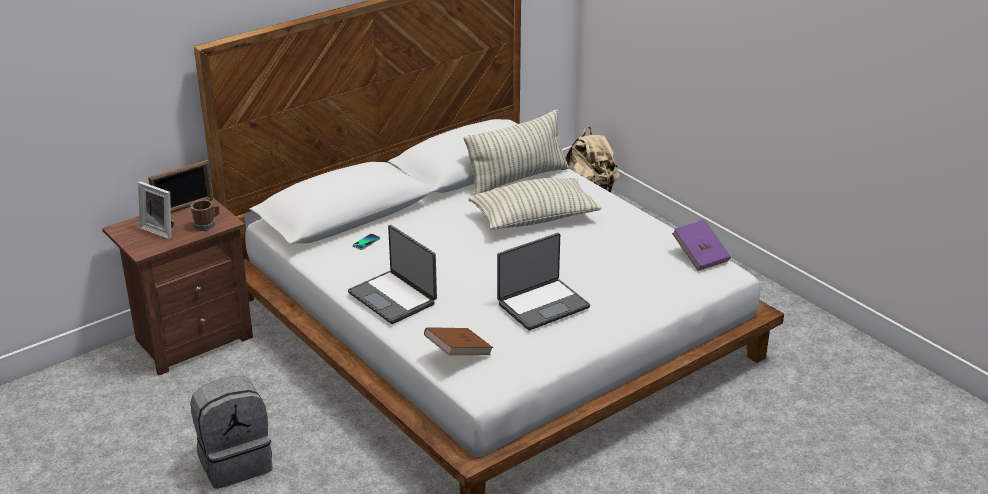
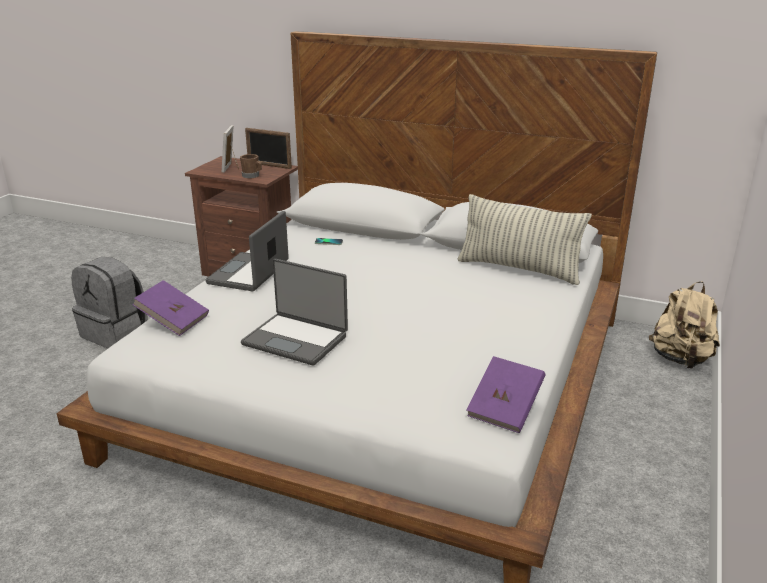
camera: 60 degrees right, 5 degrees down
brown book [424,327,493,355] -> purple book [132,280,209,336]
pillow [468,178,602,230] -> none

